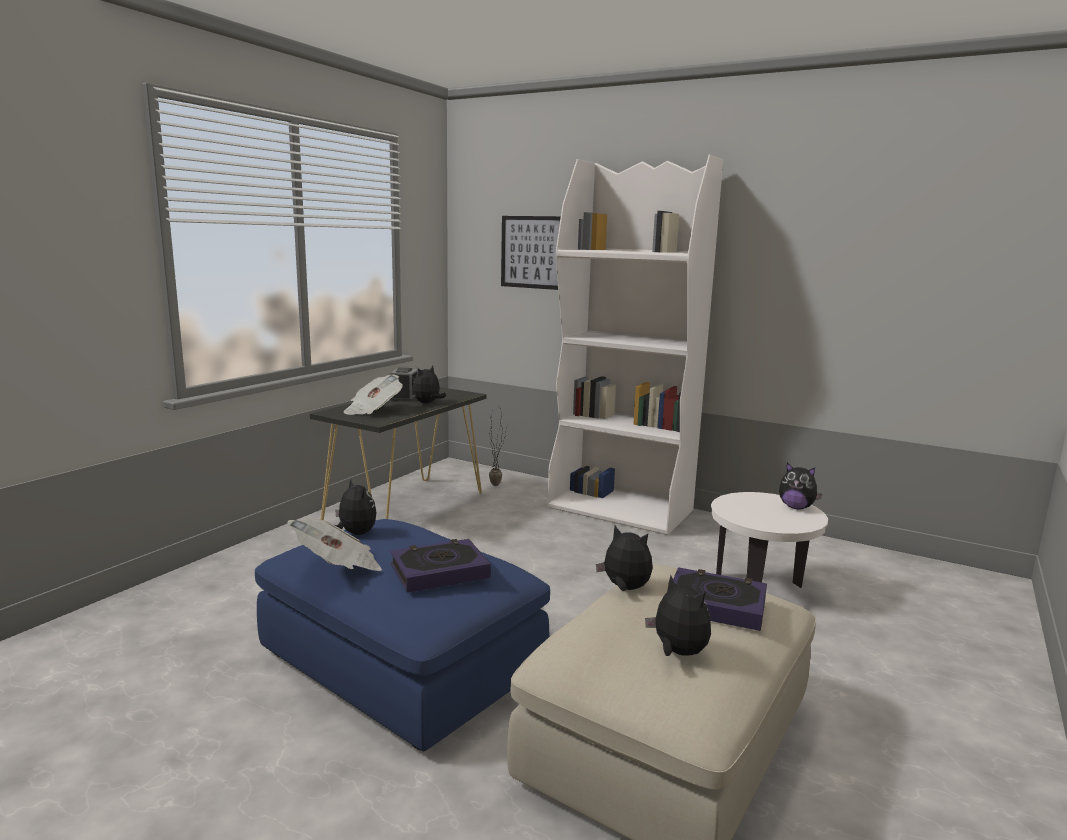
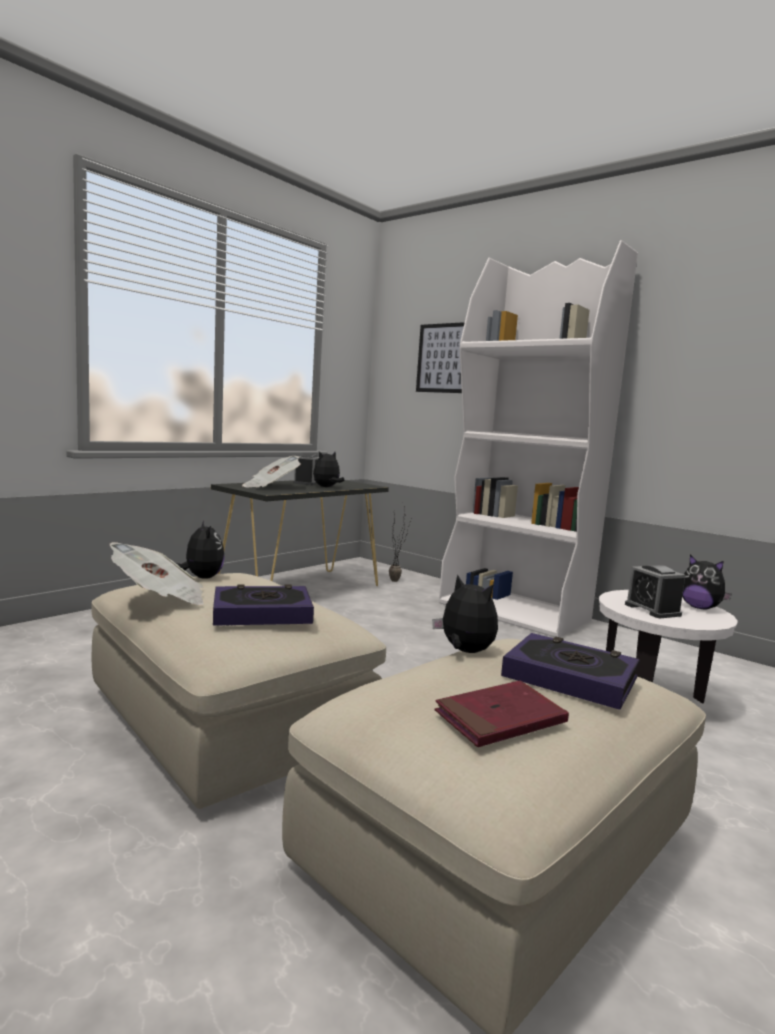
camera: 10 degrees right, 5 degrees down
blue ottoman [255,519,550,751] -> beige ottoman [92,573,386,809]
plush toy [645,575,711,656] -> red book [435,681,569,747]
none -> alarm clock [625,565,685,618]

